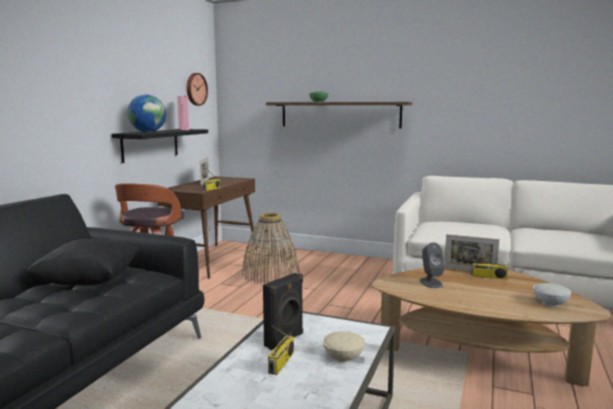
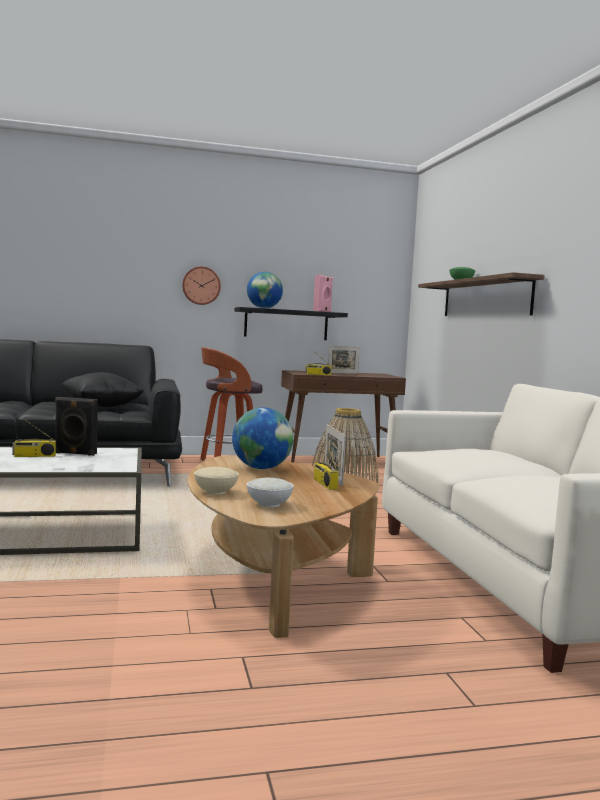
camera: 55 degrees right, 5 degrees down
wall clock [187,73,208,106] -> wall clock moved to [182,266,221,305]
beige bowl [323,331,365,362] -> beige bowl moved to [194,467,239,495]
grey speaker [420,242,445,288] -> globe [232,407,294,469]

